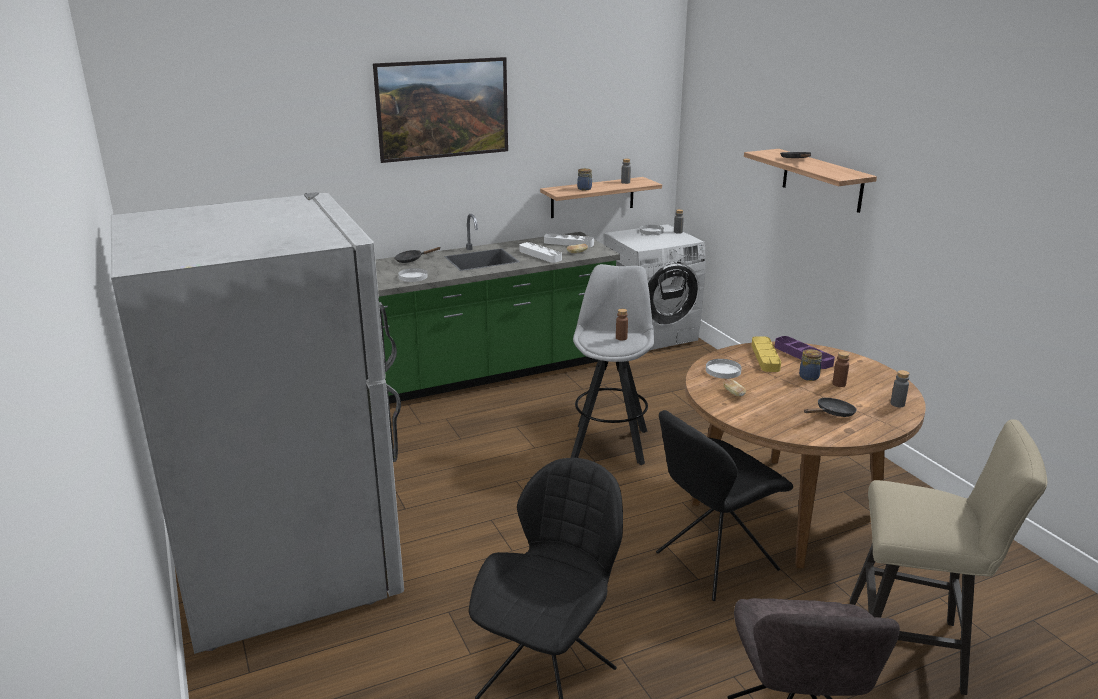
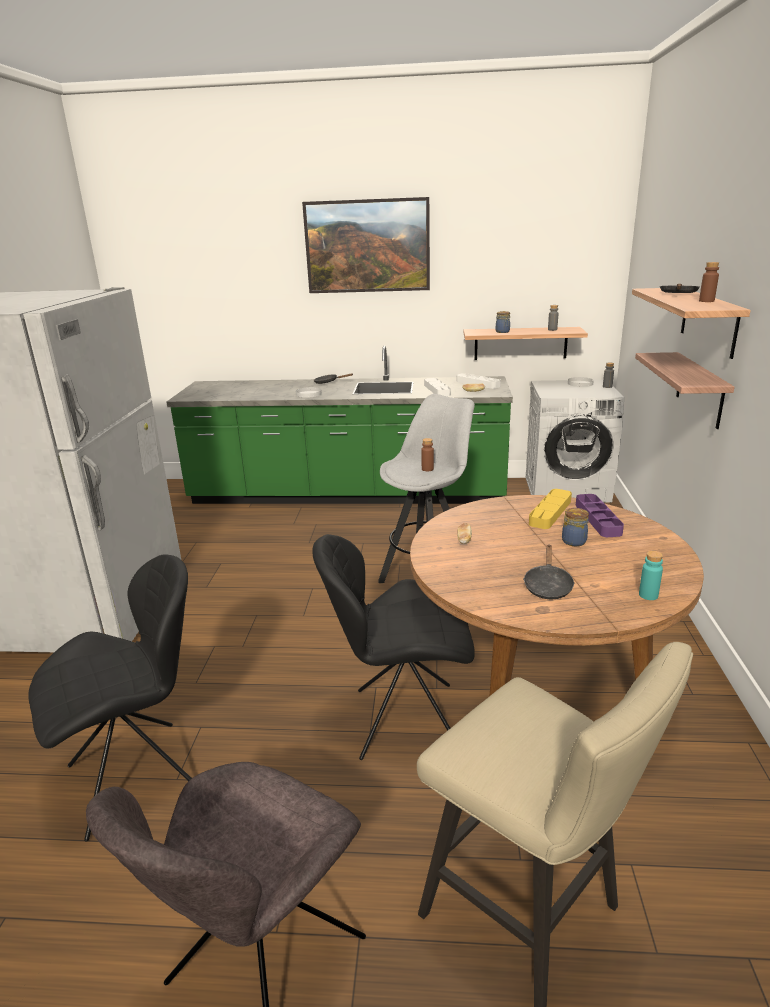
camera: 30 degrees right, 0 degrees up
white plate [706,359,742,379] -> none
black frying pan [804,398,857,417] -> black frying pan turned 105 degrees clockwise [523,545,575,599]
brown bottle [832,351,849,387] -> brown bottle moved to [699,262,719,302]
grey bottle [890,370,910,407] -> turquoise bottle [639,551,663,600]
none -> shelf [635,352,735,429]

